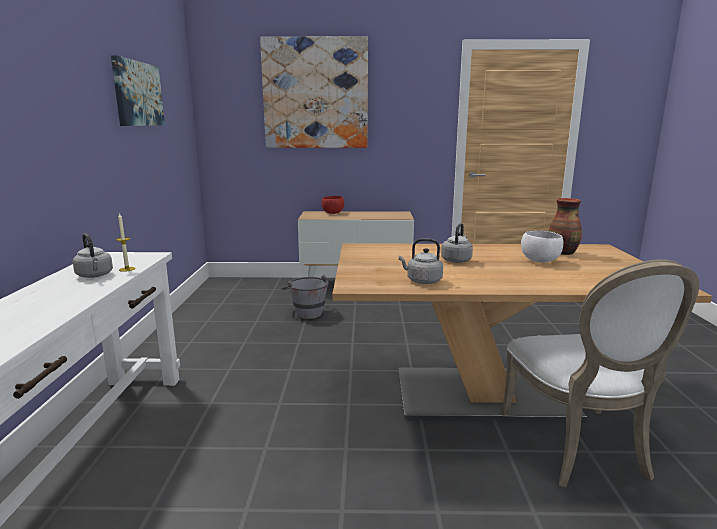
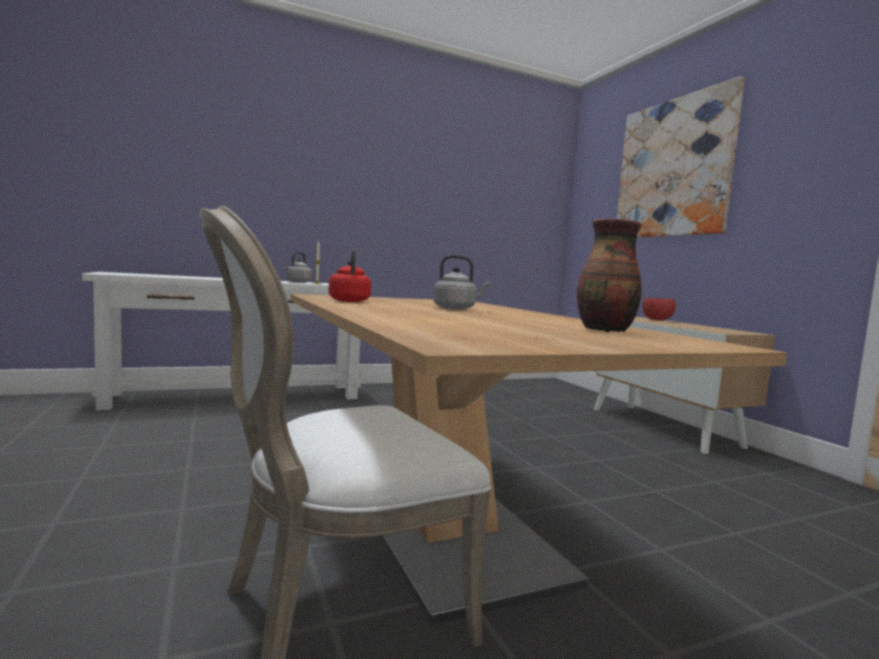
camera: 65 degrees right, 10 degrees down
picture [111,55,165,126] -> none
grey bucket [281,275,329,319] -> none
grey kettle [399,238,443,284] -> red kettle [328,249,371,302]
white bowl [521,231,563,263] -> none

